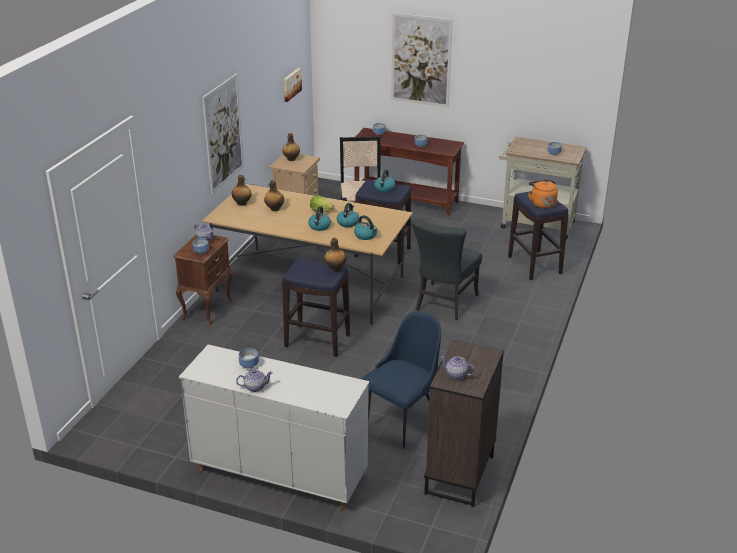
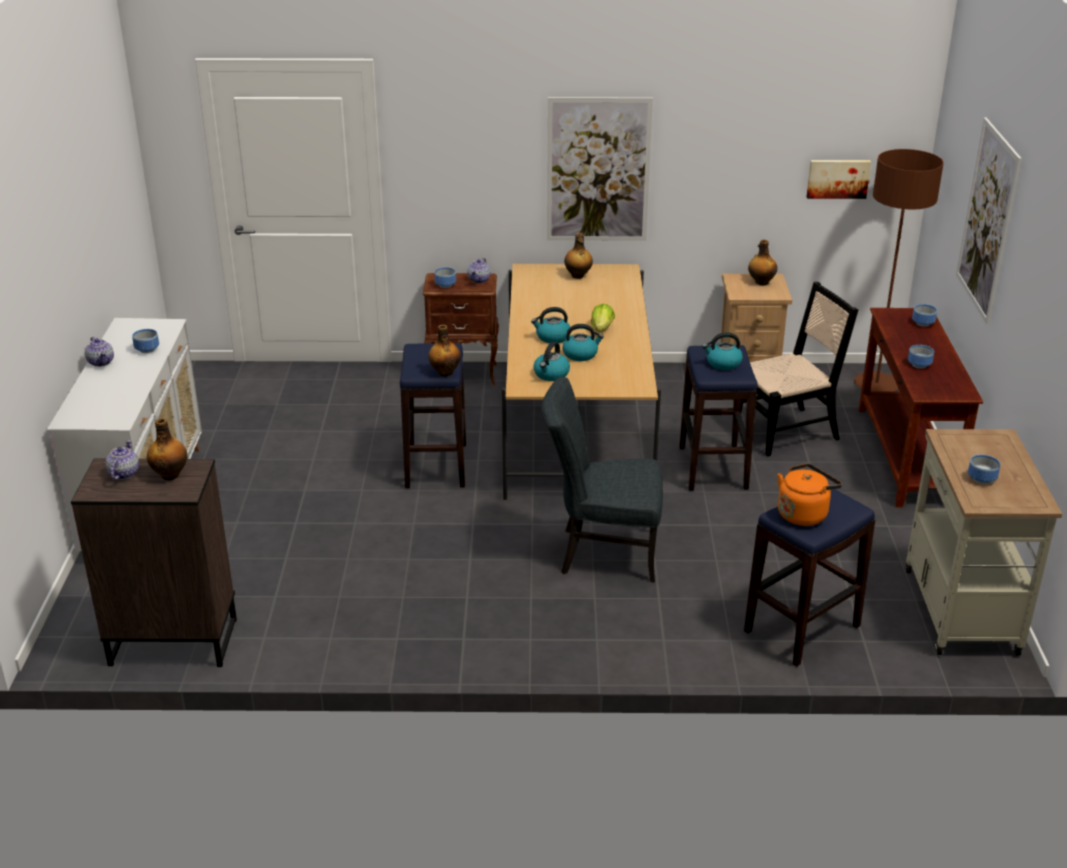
camera: 70 degrees right, 0 degrees up
bottle [264,180,284,211] -> bottle moved to [147,418,187,480]
blue chair [362,311,441,448] -> none
none -> brown floor lamp [854,149,944,392]

